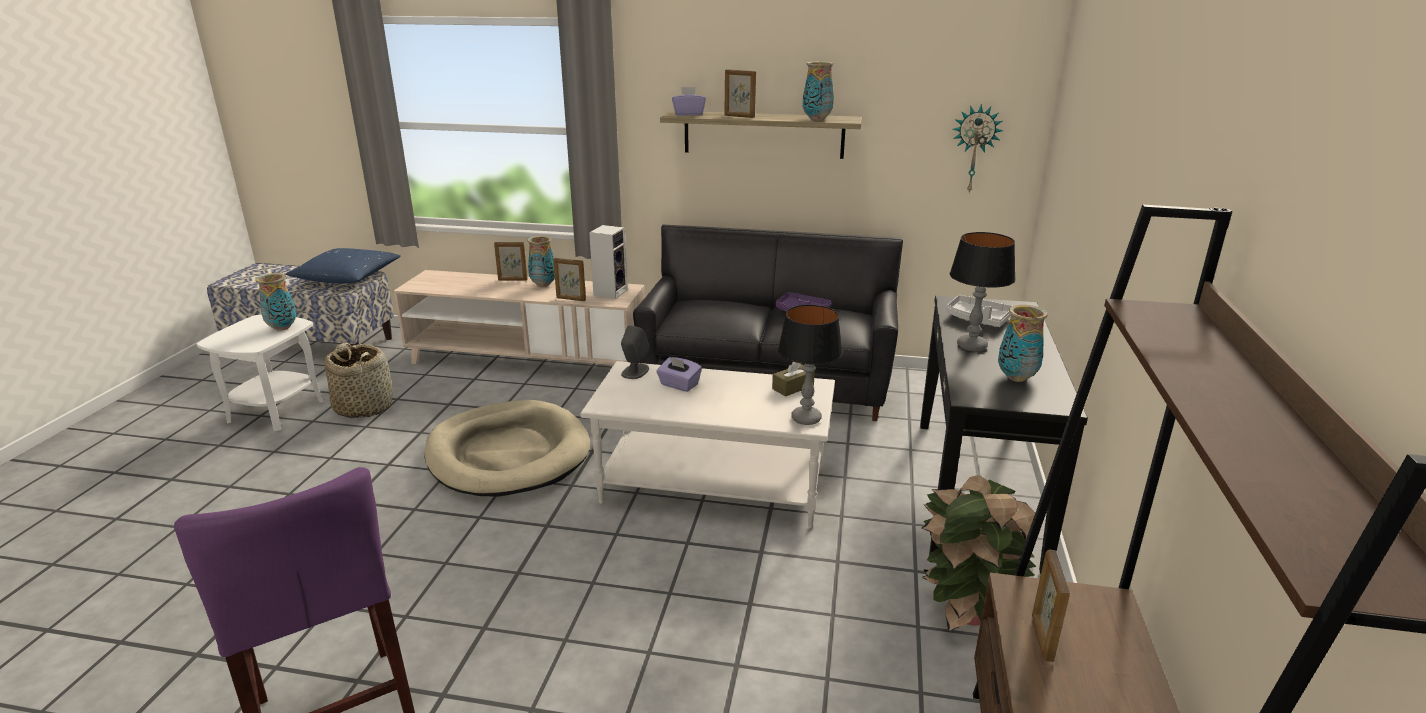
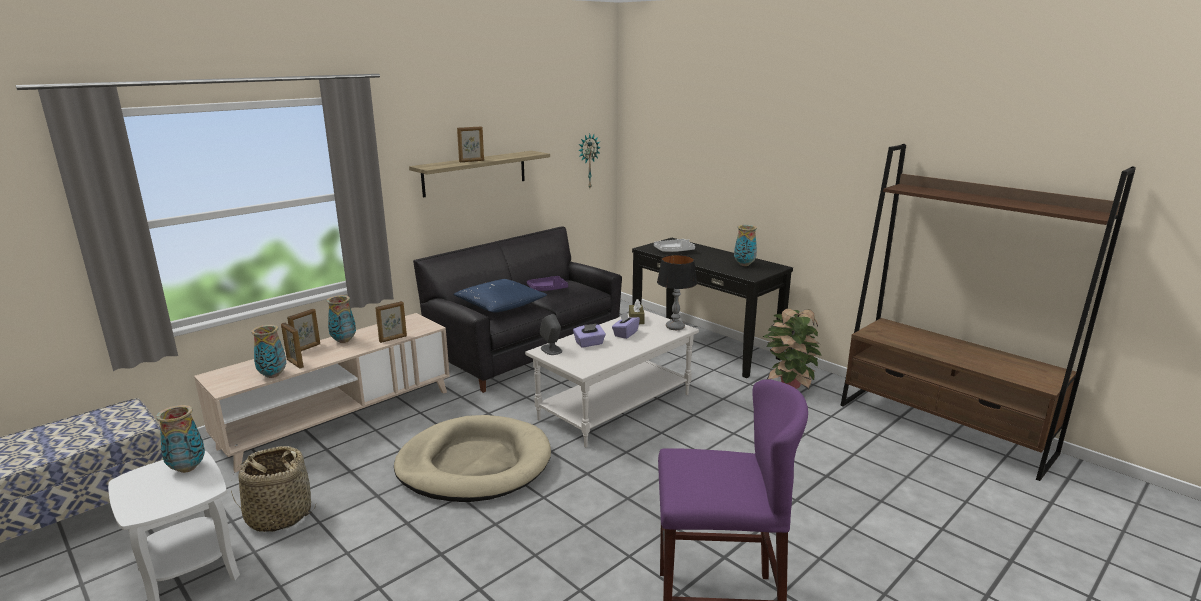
camera: 55 degrees left, 5 degrees down
blue pillow [286,248,401,284] -> blue pillow moved to [453,279,547,312]
speaker [589,225,628,299] -> none
purple tissue box [672,87,706,116] -> purple tissue box moved to [612,312,640,339]
vase [803,61,834,121] -> vase moved to [251,325,286,378]
table lamp [950,232,1016,351] -> none
picture frame [1032,550,1070,662] -> picture frame moved to [281,323,304,369]

